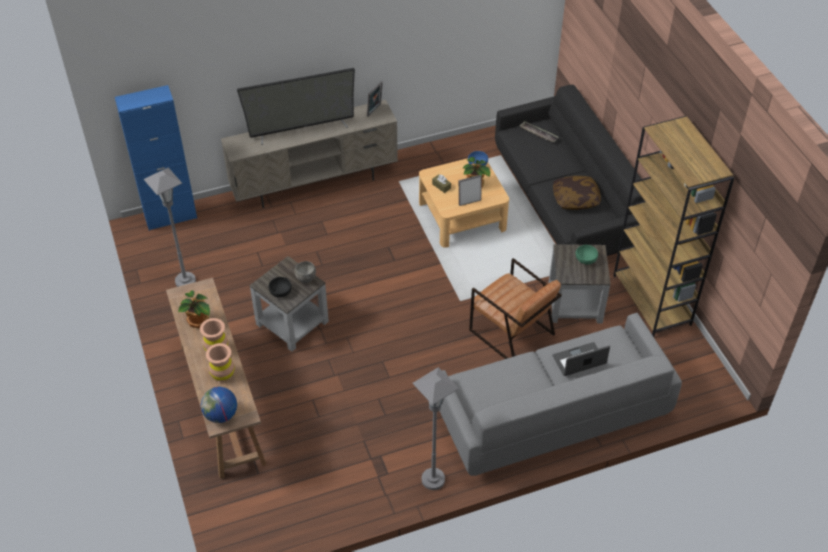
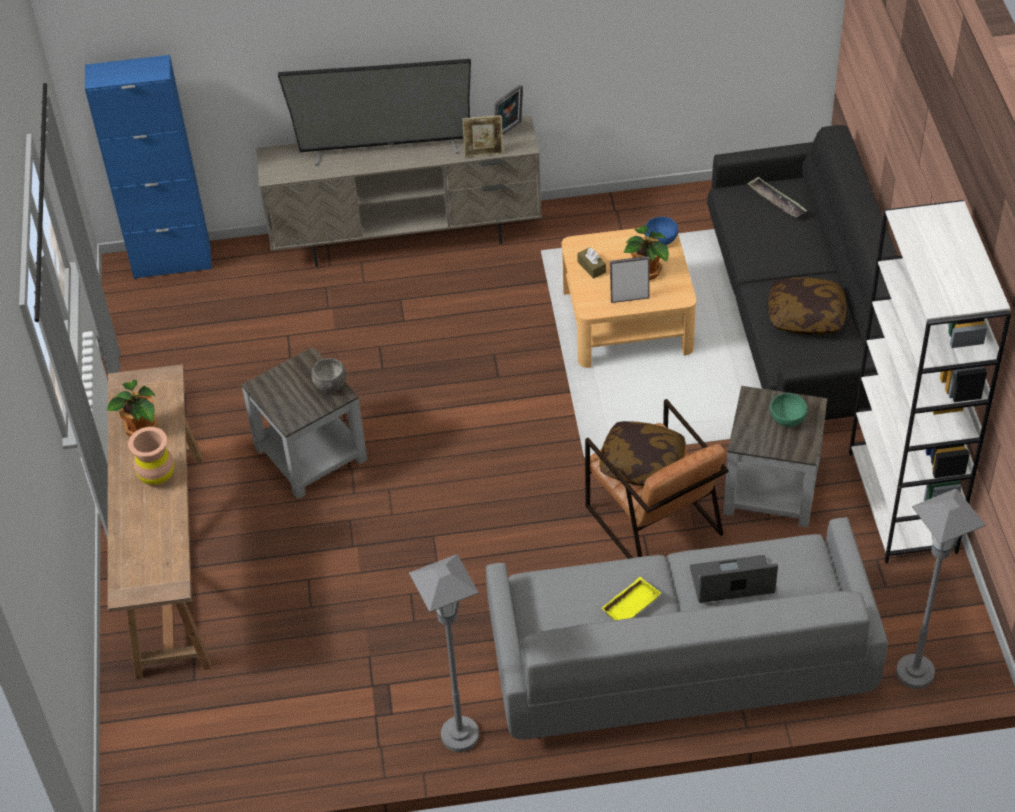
camera: 15 degrees right, 0 degrees up
grey floor lamp [144,167,196,287] -> grey floor lamp moved to [896,488,986,689]
globe [201,387,237,423] -> none
brown vase [206,343,235,382] -> none
black bowl [269,277,292,297] -> none
brown bookcase [613,116,735,337] -> white bookcase [849,200,1012,563]
none -> picture frame [462,115,503,157]
none -> pillow [599,421,686,486]
none -> yellow tray [601,577,661,620]

